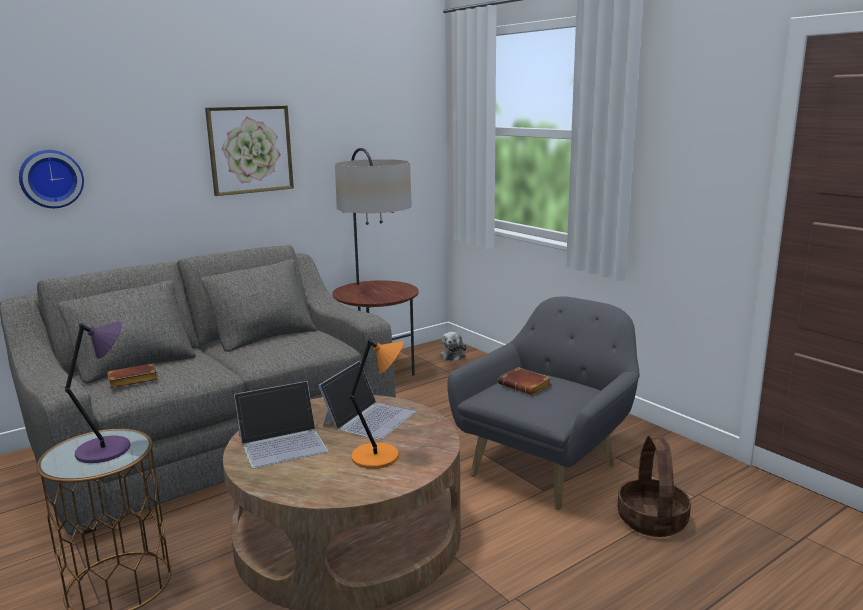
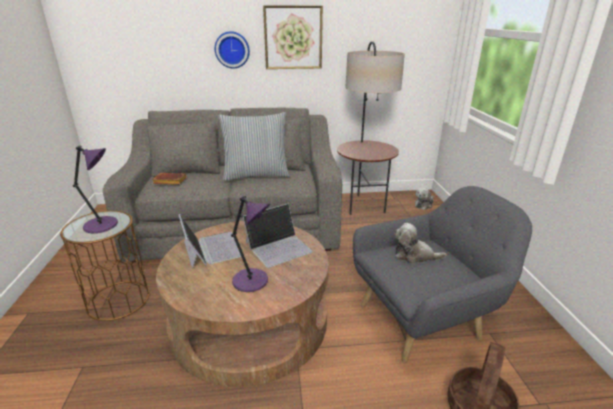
camera: 30 degrees right, 10 degrees up
wall clock [19,150,84,208] -> wall clock moved to [215,31,250,68]
laptop [234,381,328,468] -> laptop turned 120 degrees counterclockwise [178,214,241,269]
orange table lamp [350,338,404,469] -> purple table lamp [231,196,270,292]
brown book [498,367,552,396] -> plush toy [394,223,447,264]
none -> pillow [219,112,290,181]

